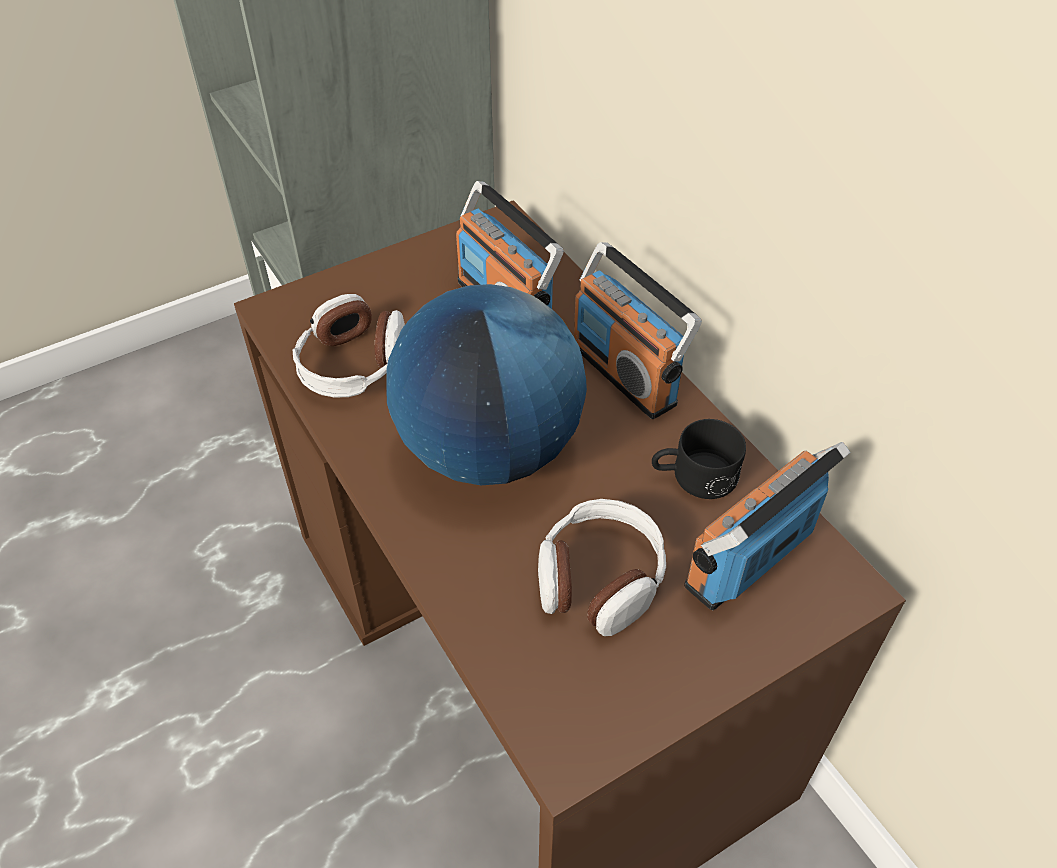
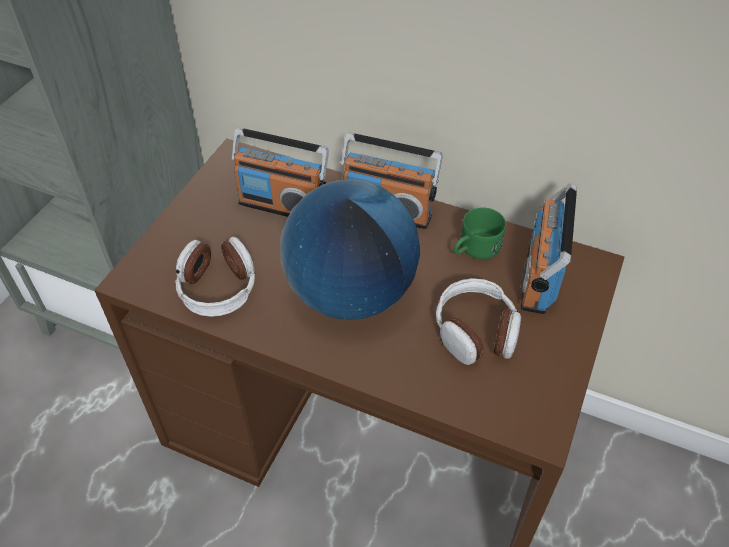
camera: 35 degrees left, 0 degrees up
black mug [652,419,746,499] -> green mug [454,207,506,259]

